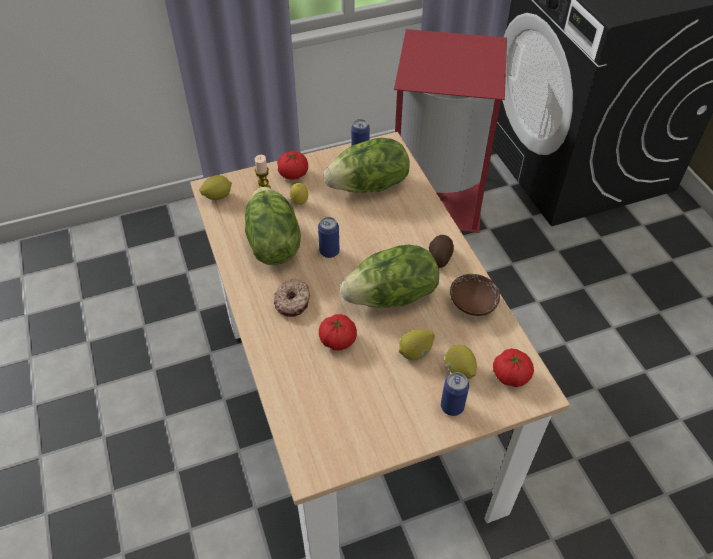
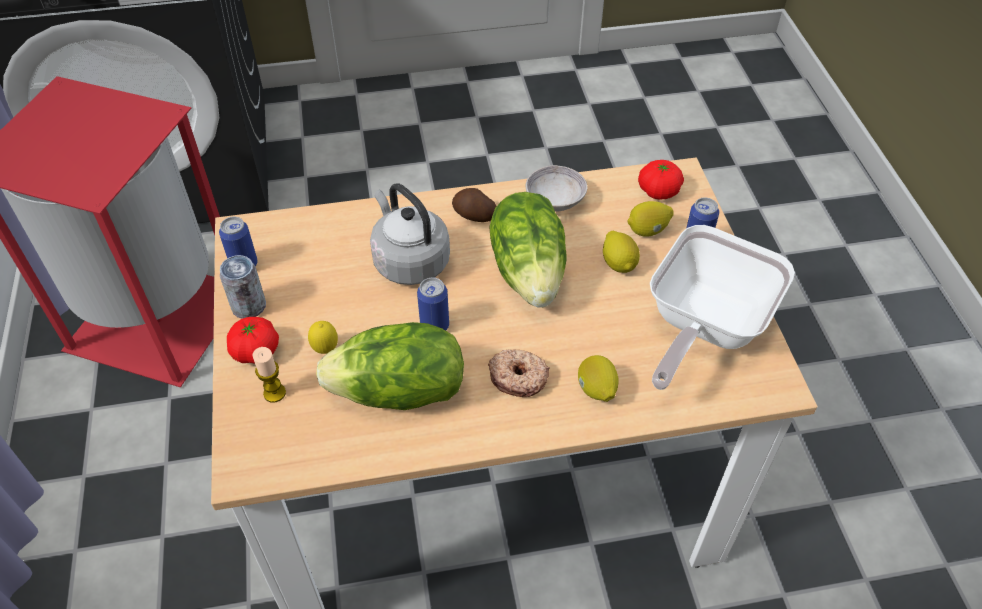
camera: 80 degrees left, 0 degrees up
lemon [199,175,232,200] -> lemon moved to [578,355,618,402]
tomato [319,314,357,350] -> none
lettuce [324,138,410,193] -> none
brown bowl [450,274,500,316] -> grey bowl [526,165,587,212]
none -> can [220,255,266,319]
none -> grey kettle [370,183,450,285]
none -> frying pan [650,225,795,390]

